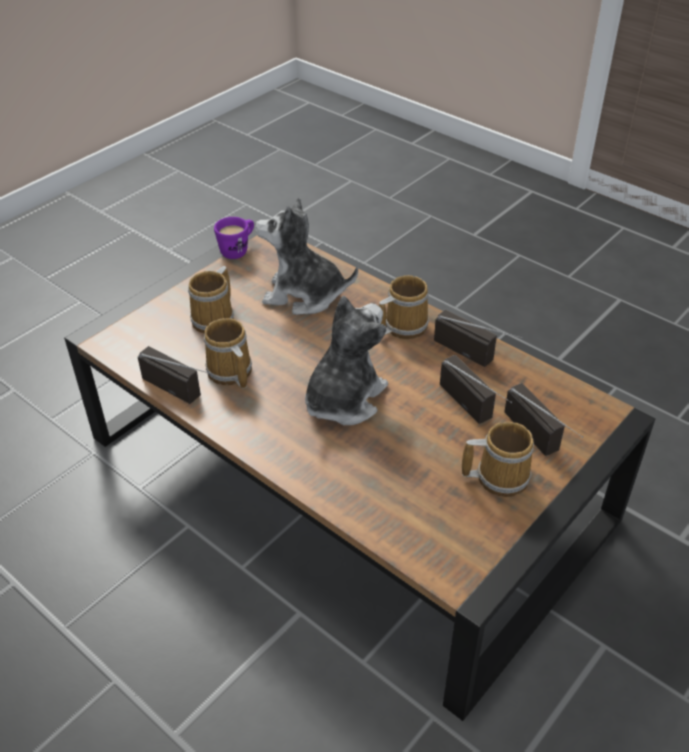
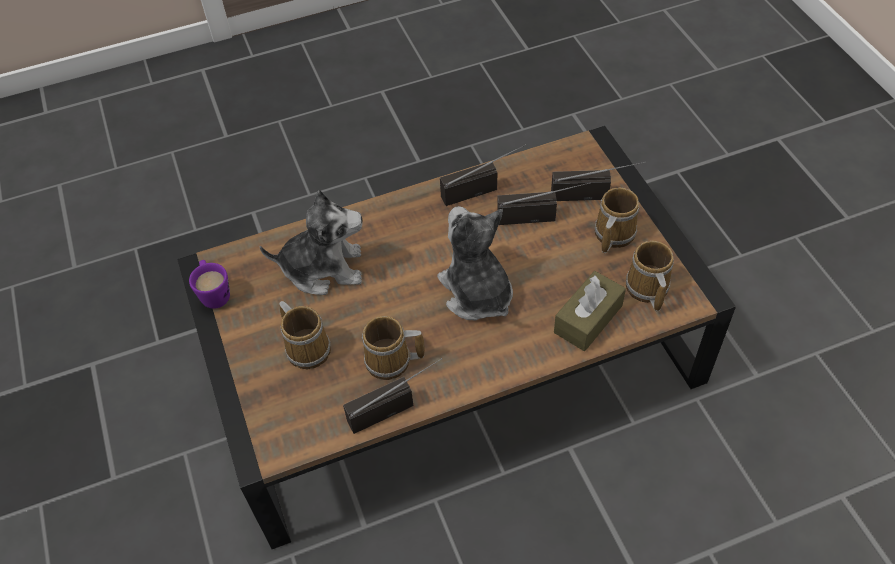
camera: 60 degrees left, 10 degrees up
plush toy [255,198,358,315] -> plush toy turned 135 degrees counterclockwise [260,190,363,295]
mug [379,275,429,339] -> mug moved to [626,241,674,311]
none -> brown tissue box [554,271,626,351]

